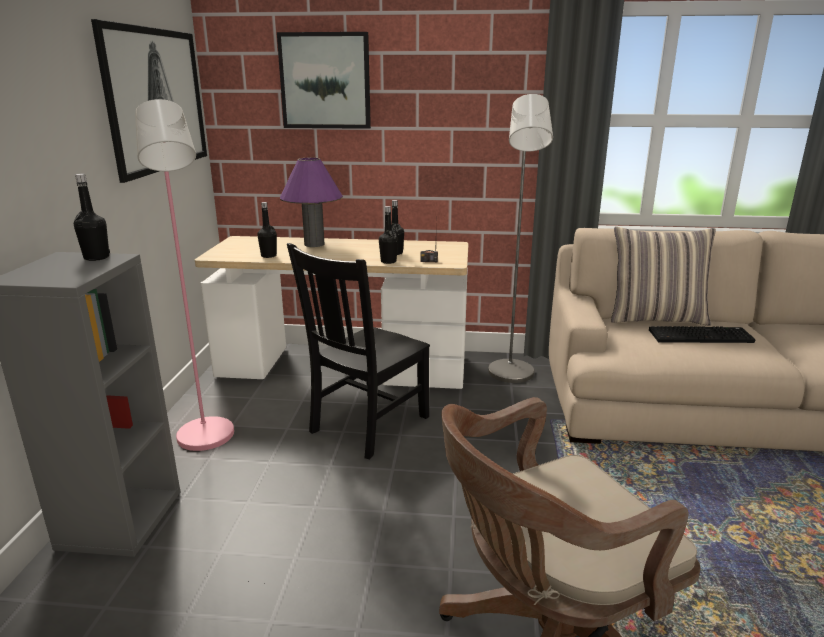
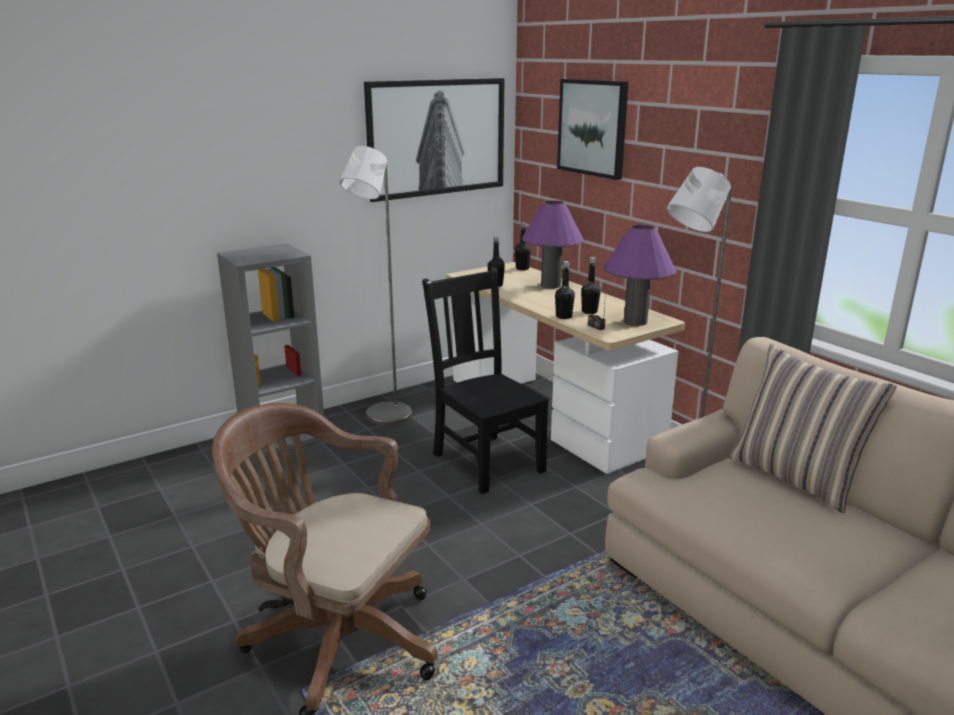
camera: 50 degrees right, 0 degrees up
black bottle [74,174,110,261] -> black bottle moved to [515,222,531,270]
pink floor lamp [135,99,234,451] -> grey floor lamp [340,146,412,425]
black chair [287,243,430,459] -> black chair turned 60 degrees clockwise [422,267,549,494]
keyboard [649,326,756,343] -> none
none -> purple table lamp [604,224,677,326]

